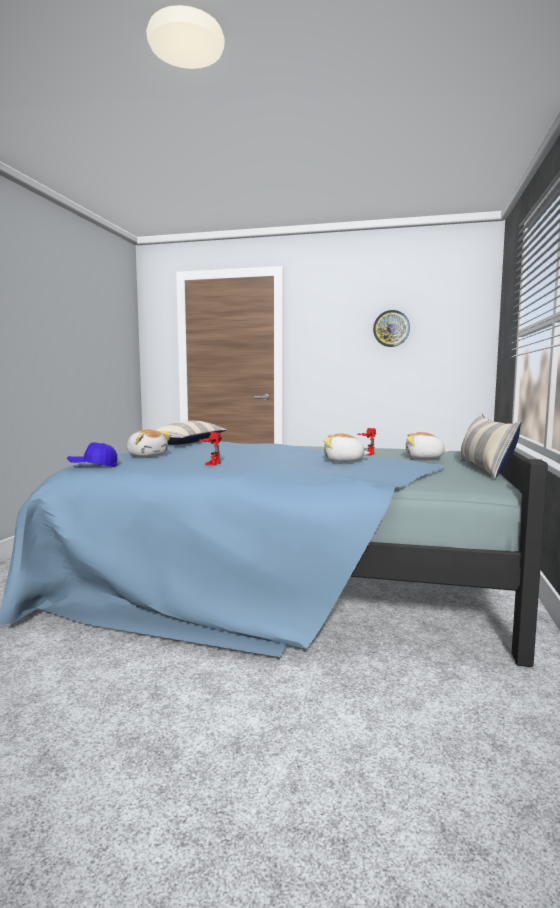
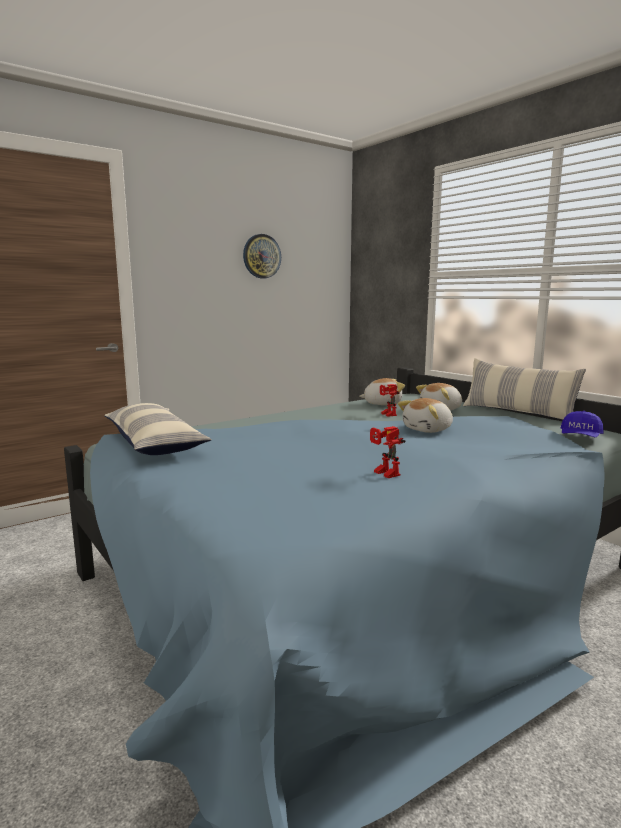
camera: 50 degrees left, 5 degrees up
blue cap [67,442,118,467] -> blue cap moved to [560,411,604,437]
plush toy [127,430,172,457] -> plush toy moved to [359,378,405,405]

